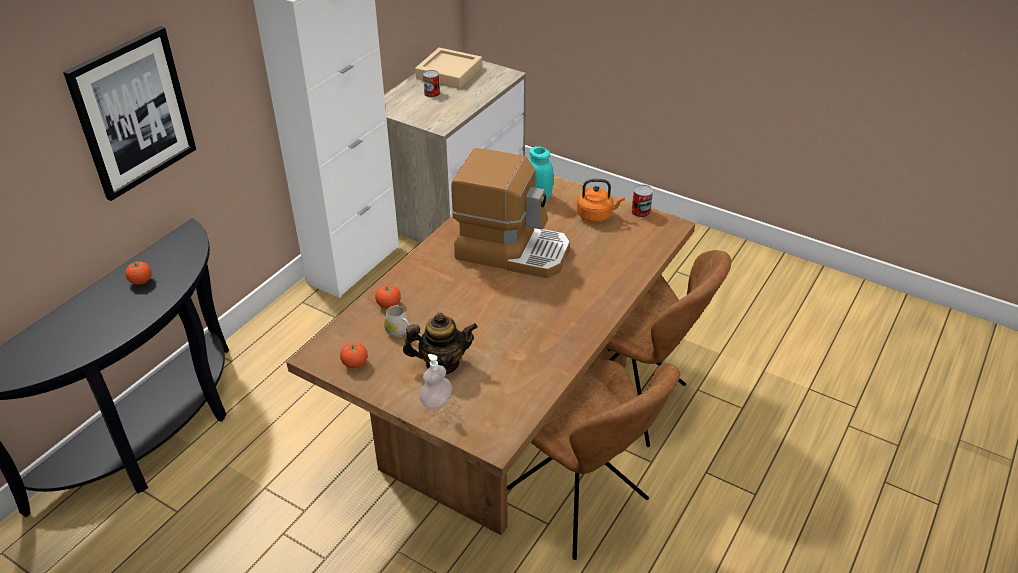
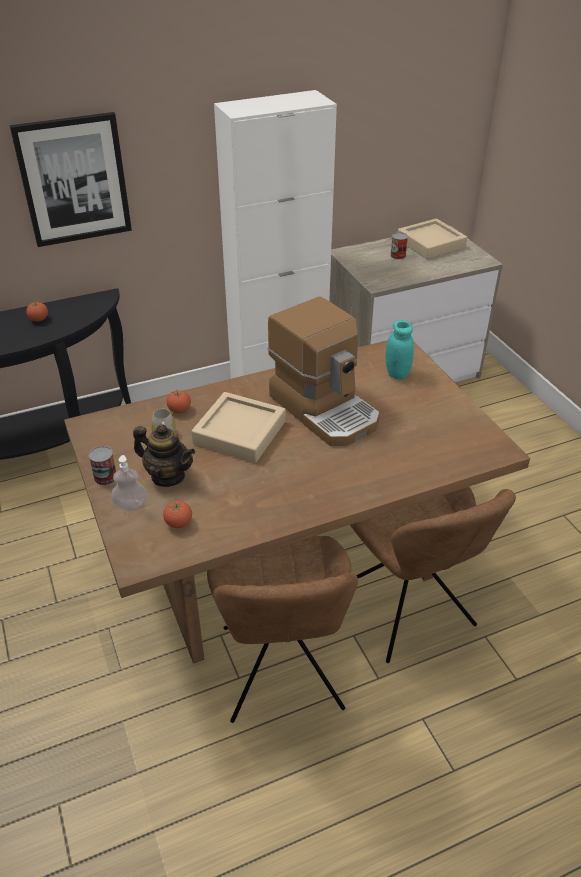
camera: 35 degrees right, 0 degrees up
tomato [340,342,368,368] -> tomato moved to [163,501,192,528]
orange kettle [577,179,625,222] -> none
can [631,185,653,218] -> can moved to [89,446,116,486]
none -> beige tray [191,392,286,463]

